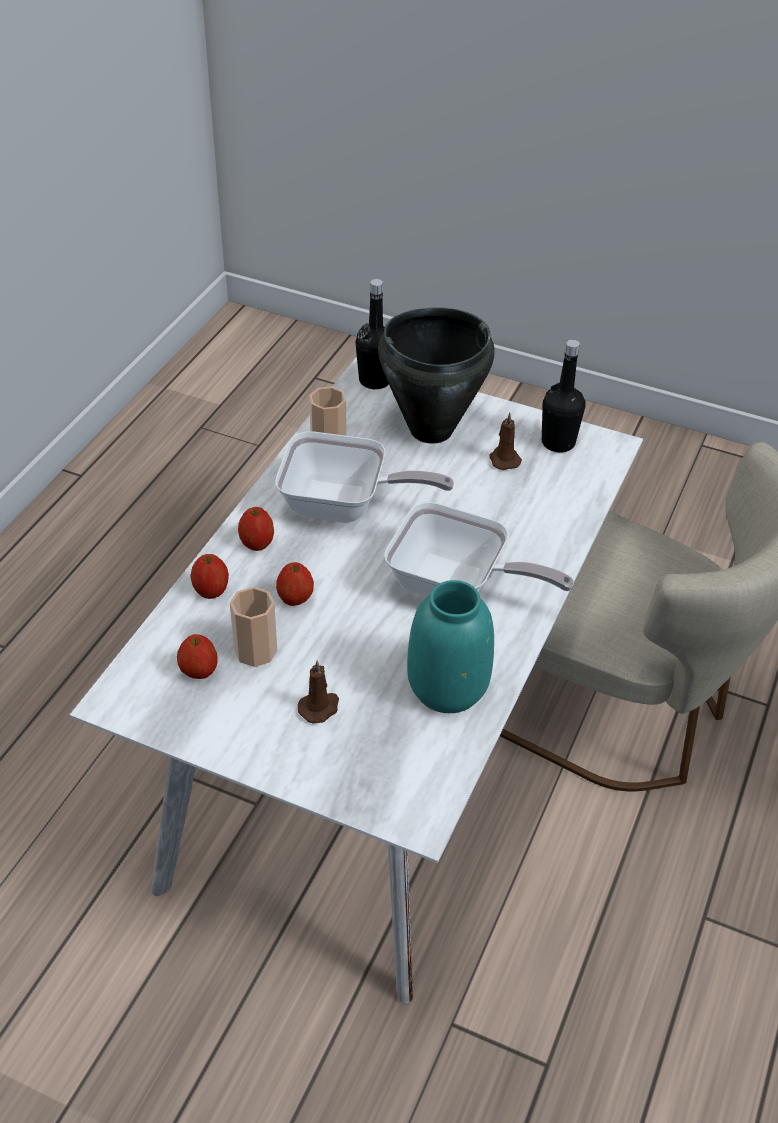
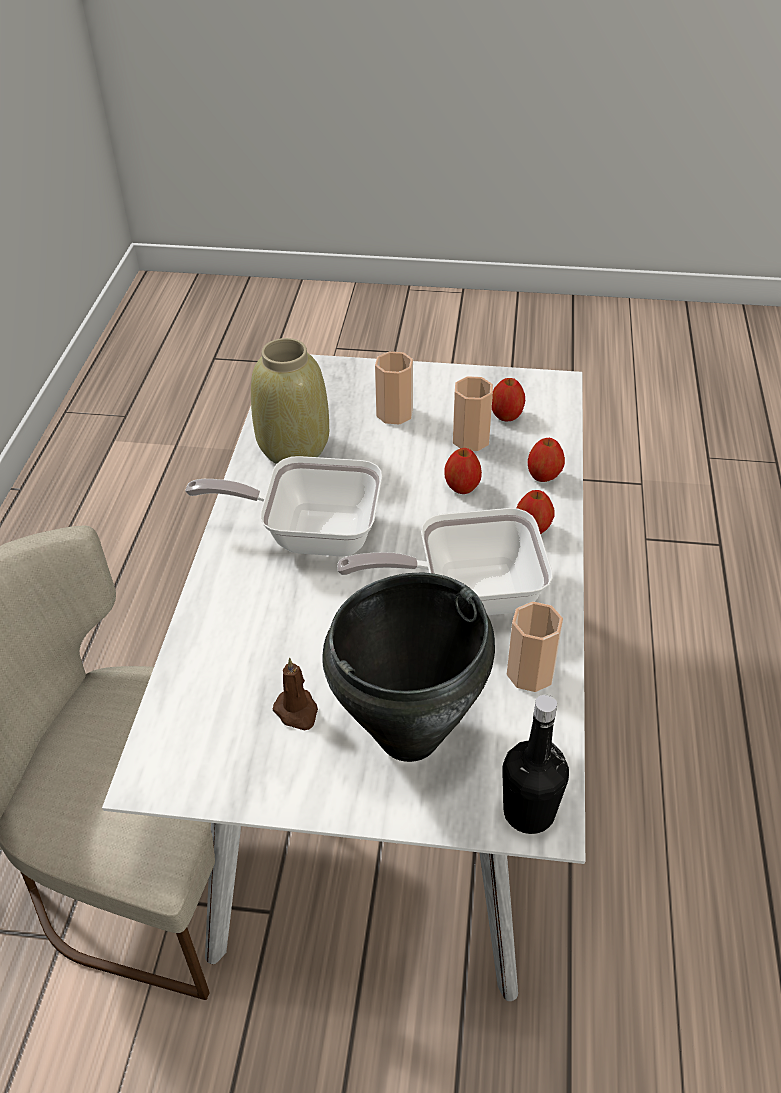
camera: 165 degrees right, 0 degrees up
brown candle [298,660,339,723] -> cup [375,351,413,425]
turquoise vase [407,580,494,713] -> beige vase [251,338,329,464]
black bottle [542,339,586,452] -> none

